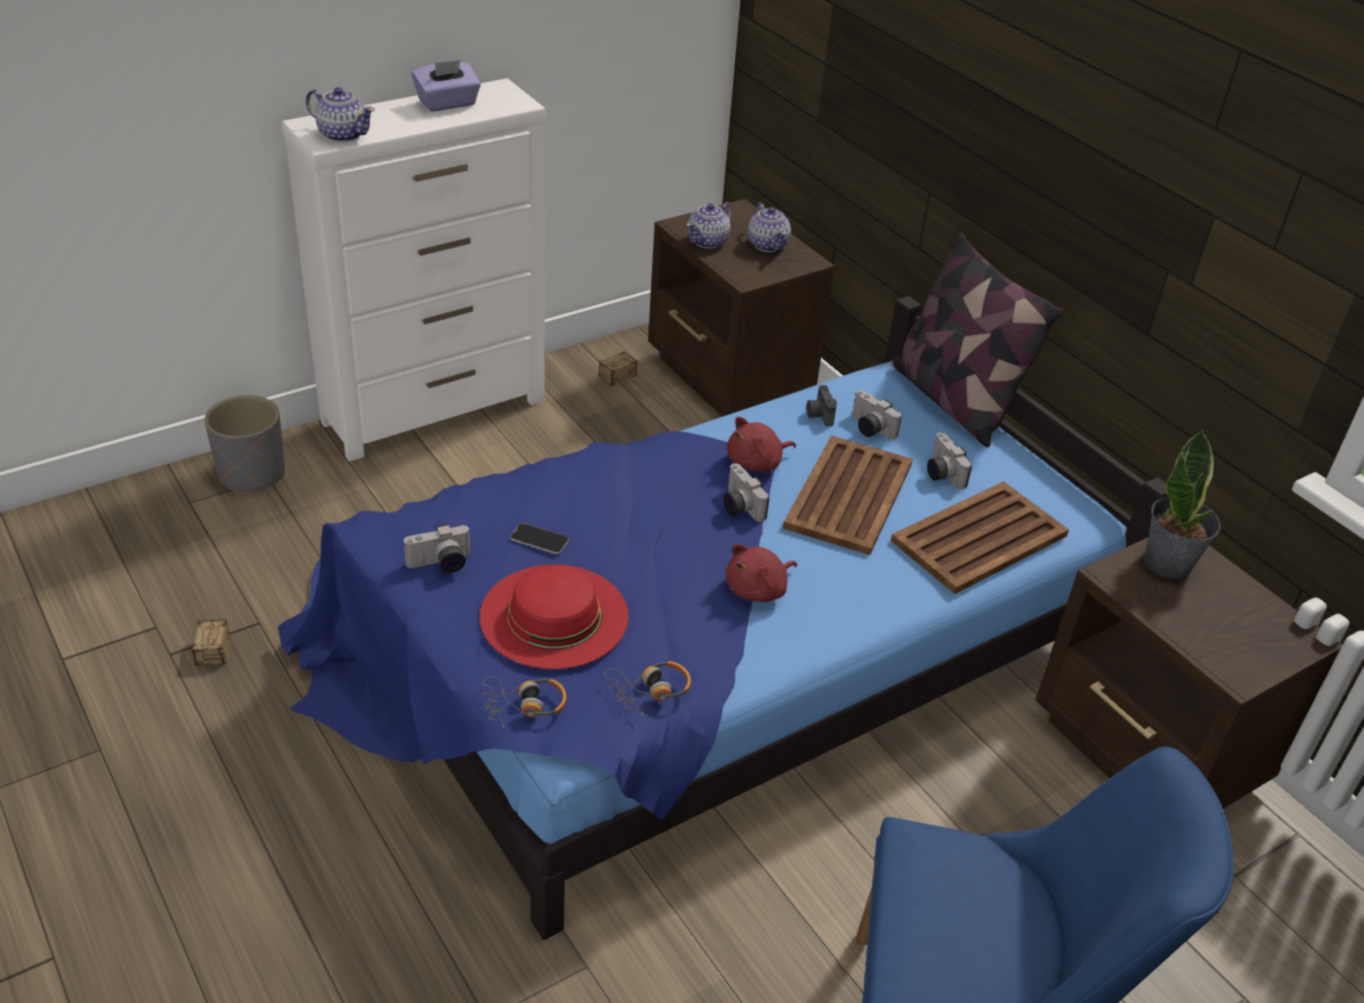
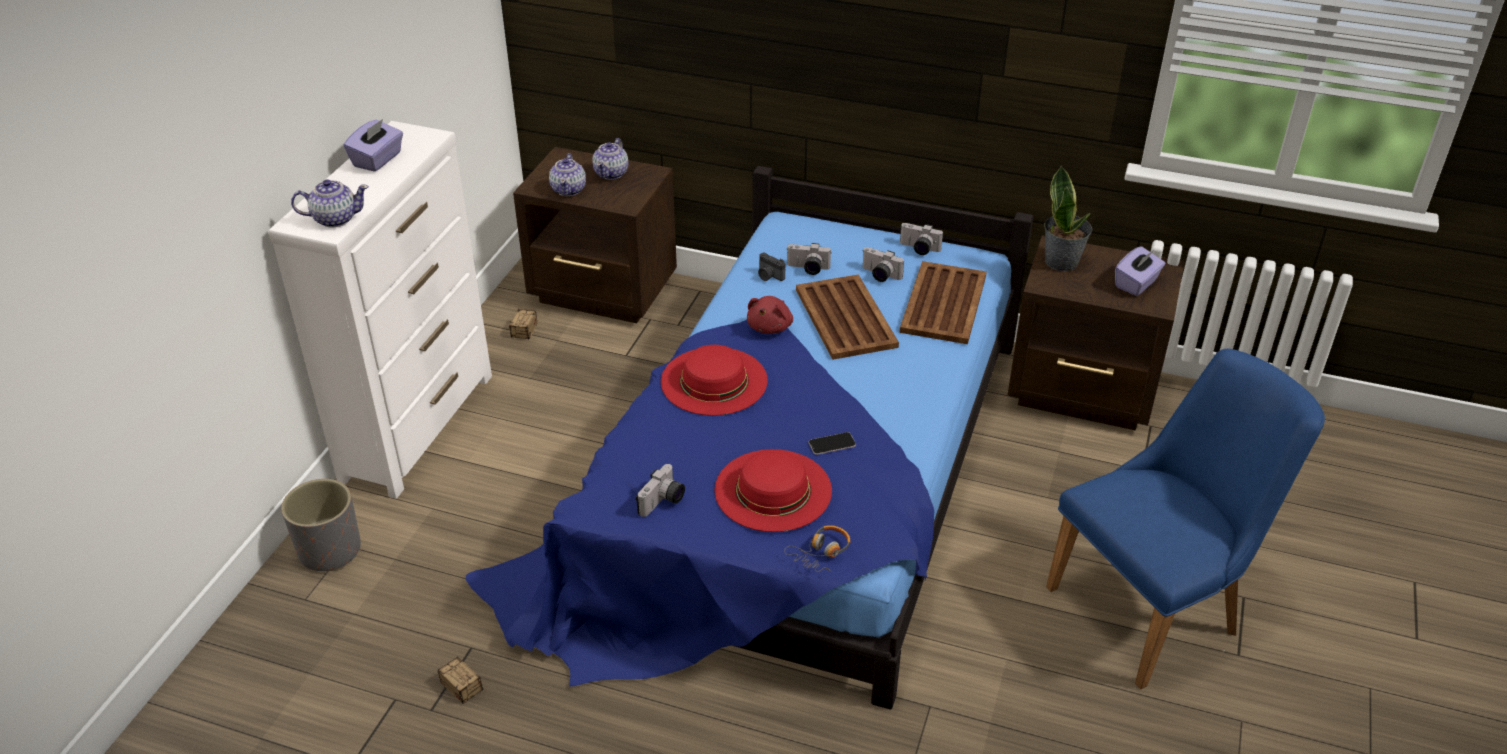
camera: 35 degrees left, 0 degrees up
phone [510,523,569,554] -> phone moved to [809,432,856,455]
headphones [604,661,691,715] -> none
camera [724,463,769,522] -> camera moved to [900,223,943,255]
red plush toy [726,544,797,602] -> none
teapot [748,203,791,252] -> teapot turned 75 degrees clockwise [592,138,628,180]
pillow [891,233,1064,447] -> none
none -> red hat [661,345,768,416]
none -> purple tissue box [1115,246,1165,296]

